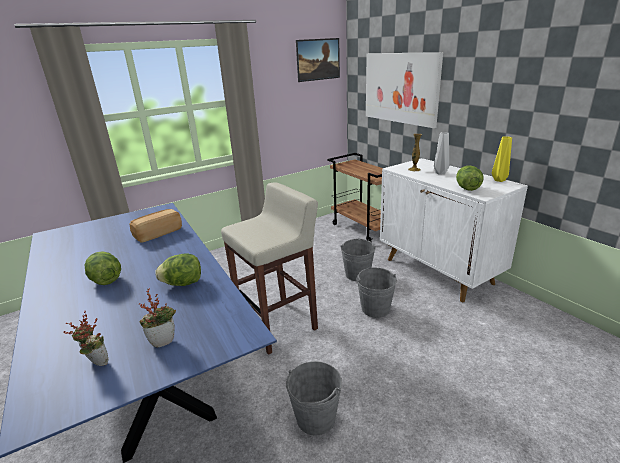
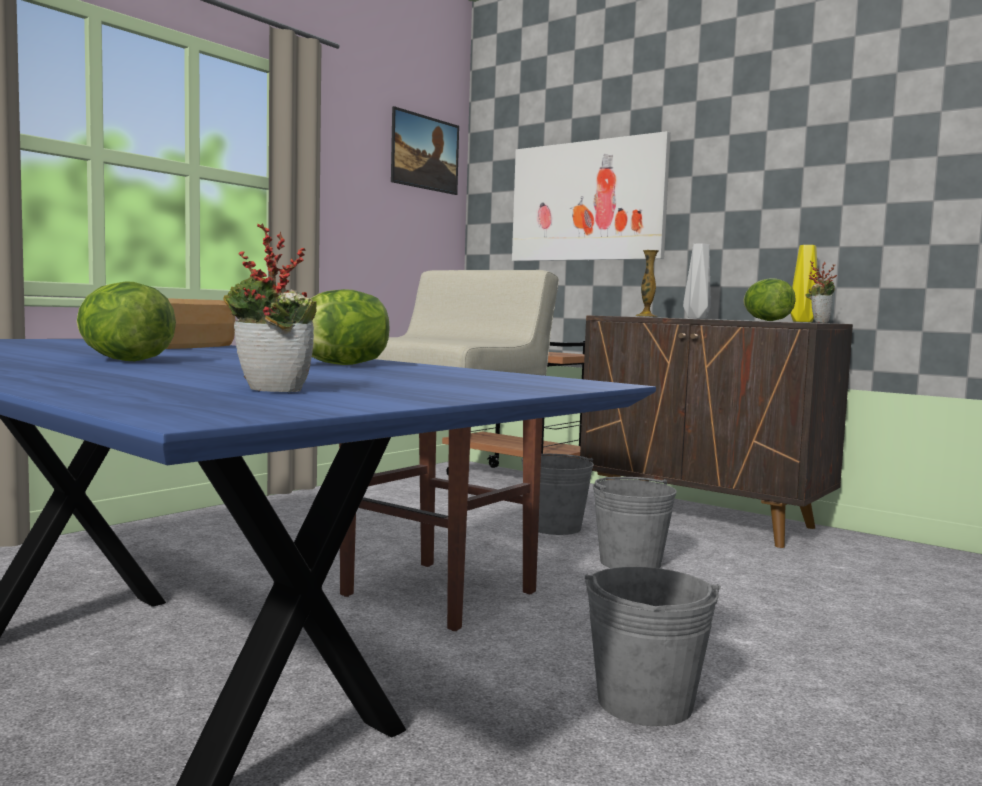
camera: 20 degrees left, 20 degrees down
potted plant [139,288,176,348] -> potted plant moved to [806,261,837,323]
white cabinet [380,158,528,302] -> brown cabinet [580,315,853,548]

